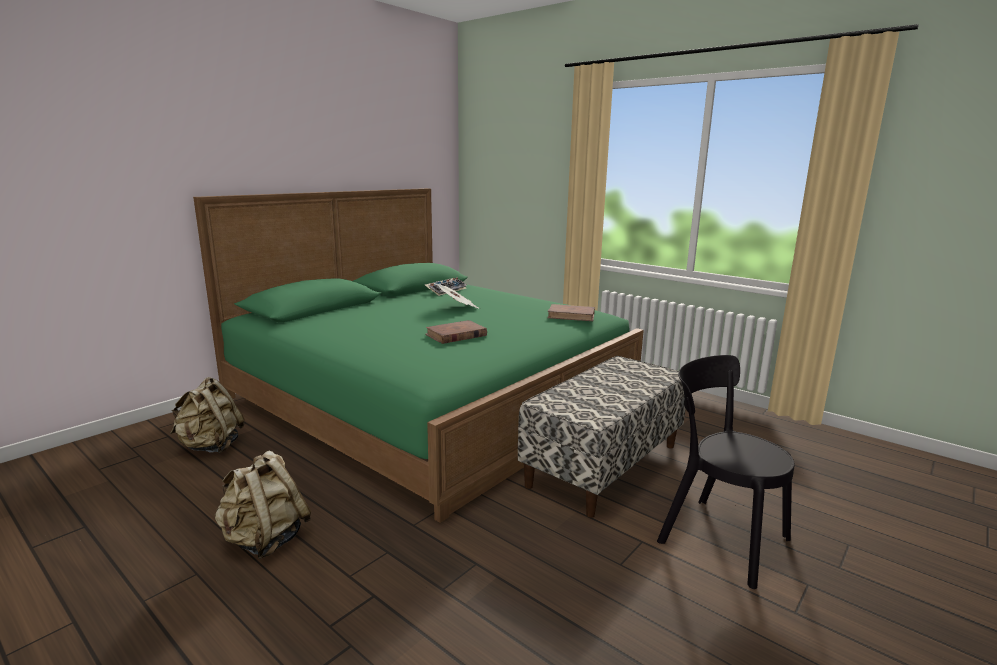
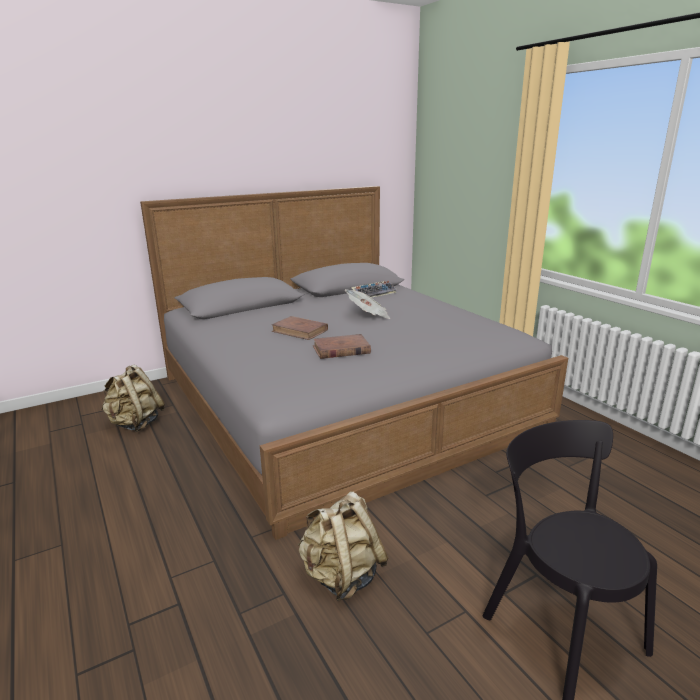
camera: 20 degrees right, 5 degrees up
green bed [193,188,644,523] -> grey bed [140,186,568,540]
beige backpack [215,450,311,559] -> beige backpack moved to [298,491,388,601]
bench [518,356,686,518] -> none
brown book [547,304,595,321] -> brown book moved to [272,316,328,340]

